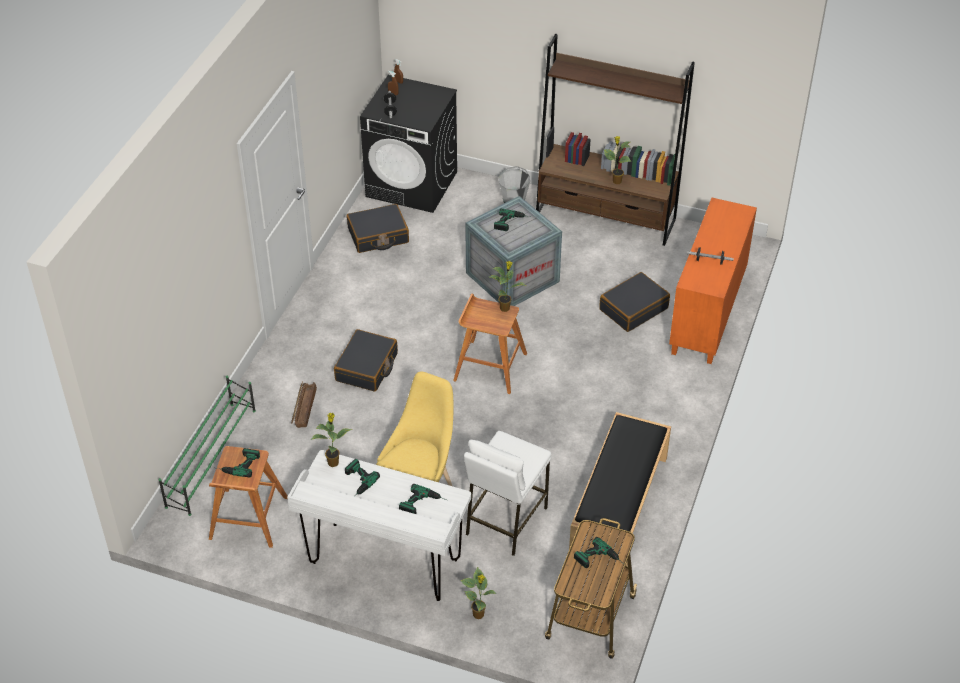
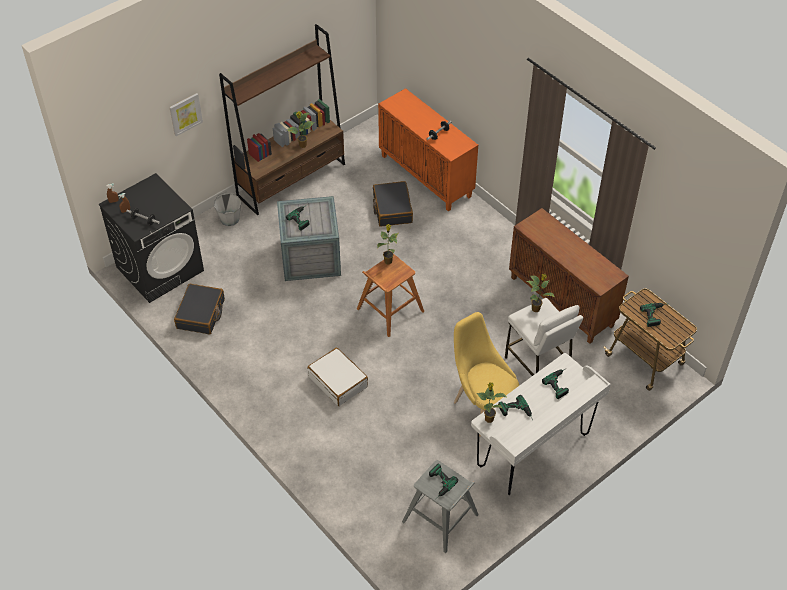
camera: 60 degrees left, 5 degrees up
green shoe rack [158,376,256,516] -> none
brown stool [209,446,288,548] -> grey stool [402,460,479,553]
crate [291,381,317,428] -> none
black suitcase [334,329,398,392] -> white suitcase [307,347,368,406]
potted plant [461,567,496,619] -> potted plant moved to [527,274,555,312]
black bench [569,412,671,567] -> brown cabinet [509,208,629,344]
none -> picture [170,93,203,136]

